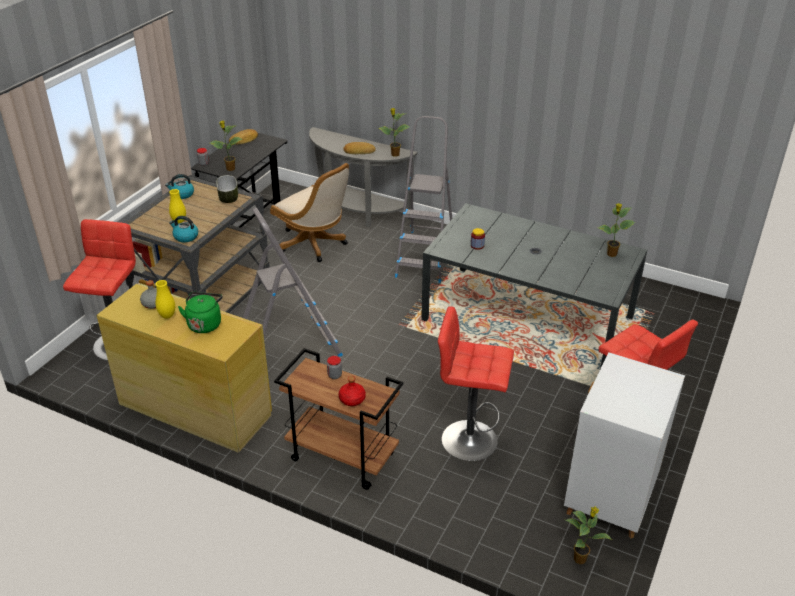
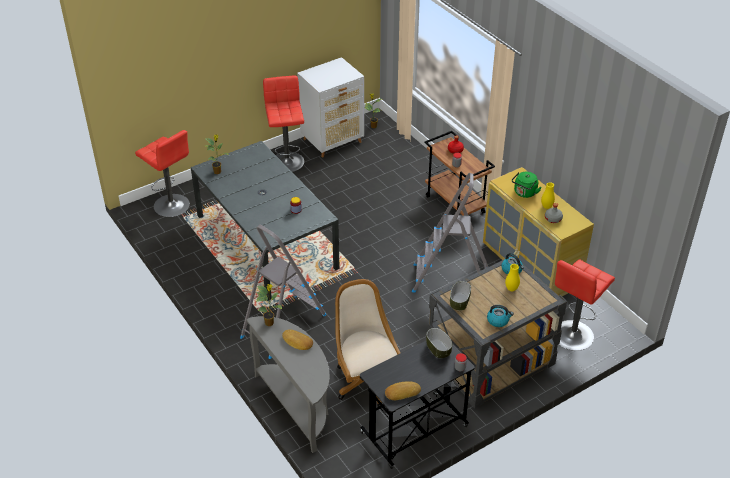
camera: 150 degrees left, 5 degrees up
potted plant [210,120,242,171] -> bowl [426,328,452,358]
red stool [438,306,514,461] -> red stool moved to [135,130,190,217]

